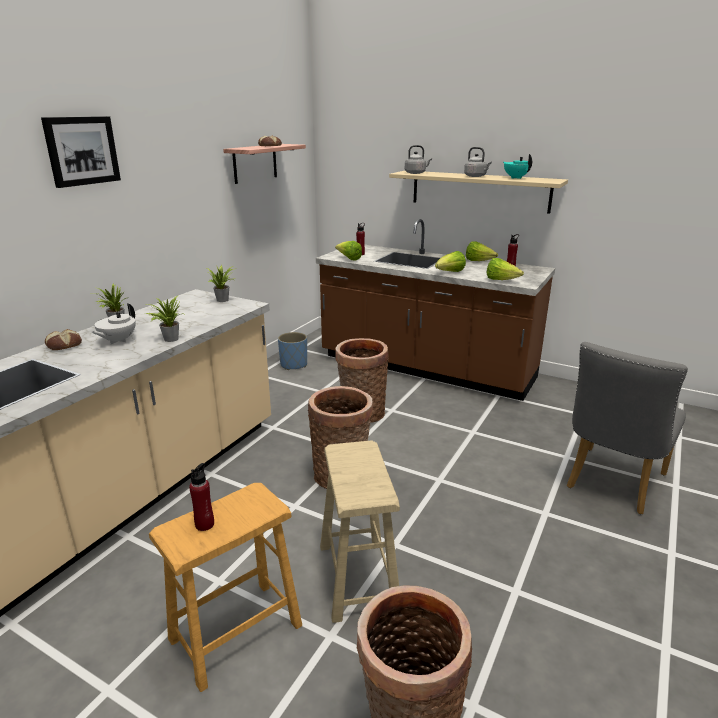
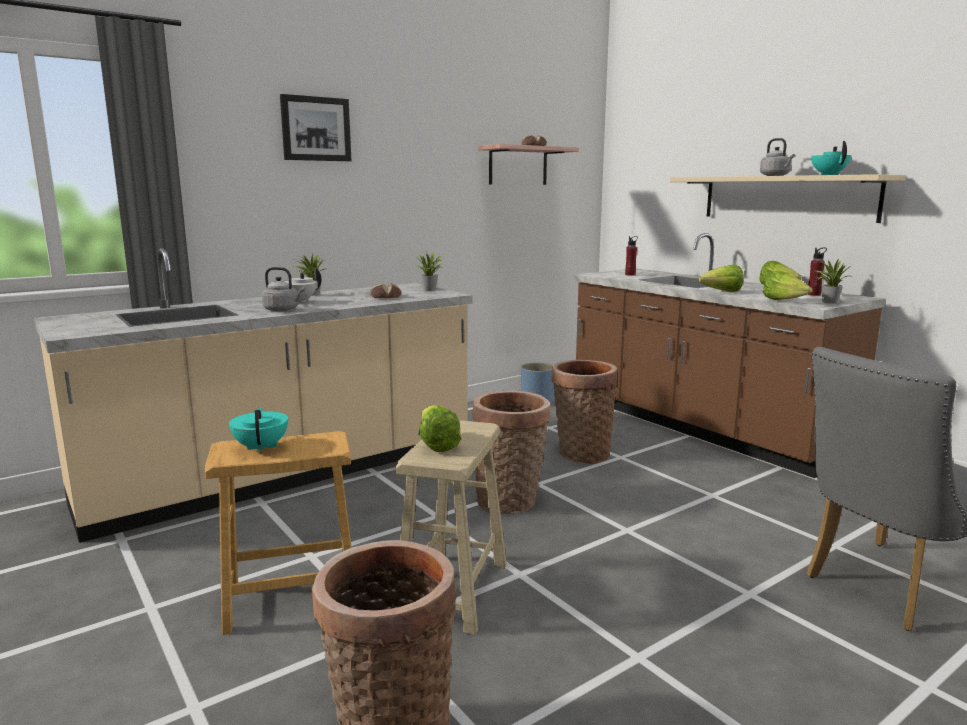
camera: 25 degrees right, 10 degrees down
bread [45,329,82,350] -> bread moved to [370,283,401,298]
potted plant [146,296,184,342] -> potted plant moved to [814,259,851,304]
red bottle [189,463,214,531] -> turquoise teapot [229,407,288,453]
lettuce [335,241,362,261] -> lettuce moved to [419,405,461,452]
grey kettle [405,145,432,174] -> grey kettle moved to [262,267,305,312]

